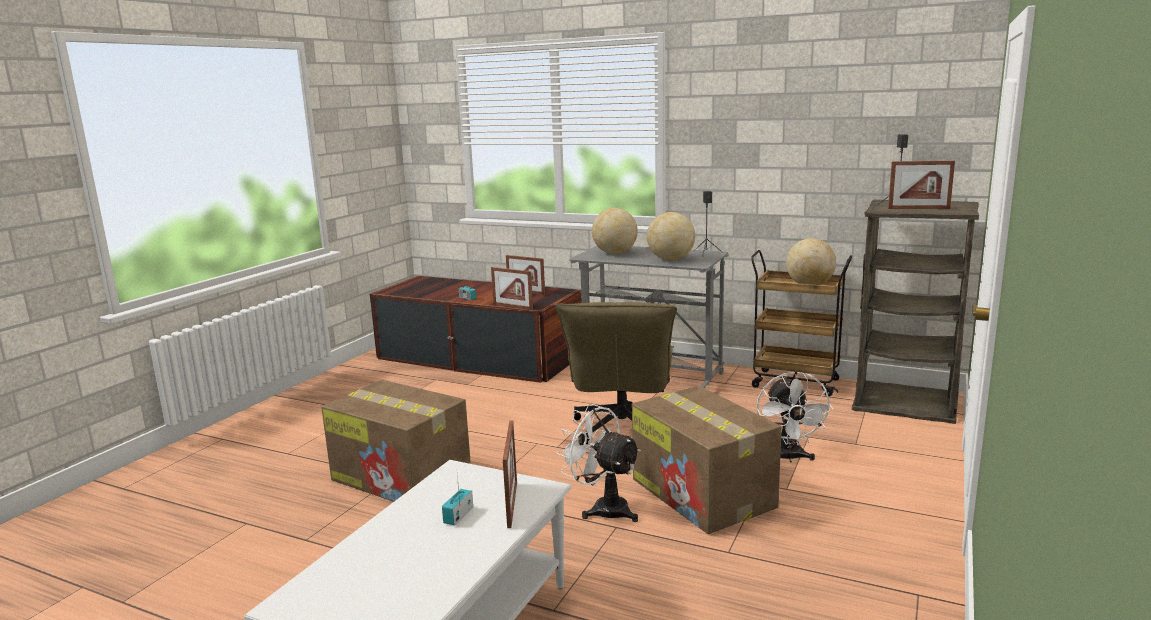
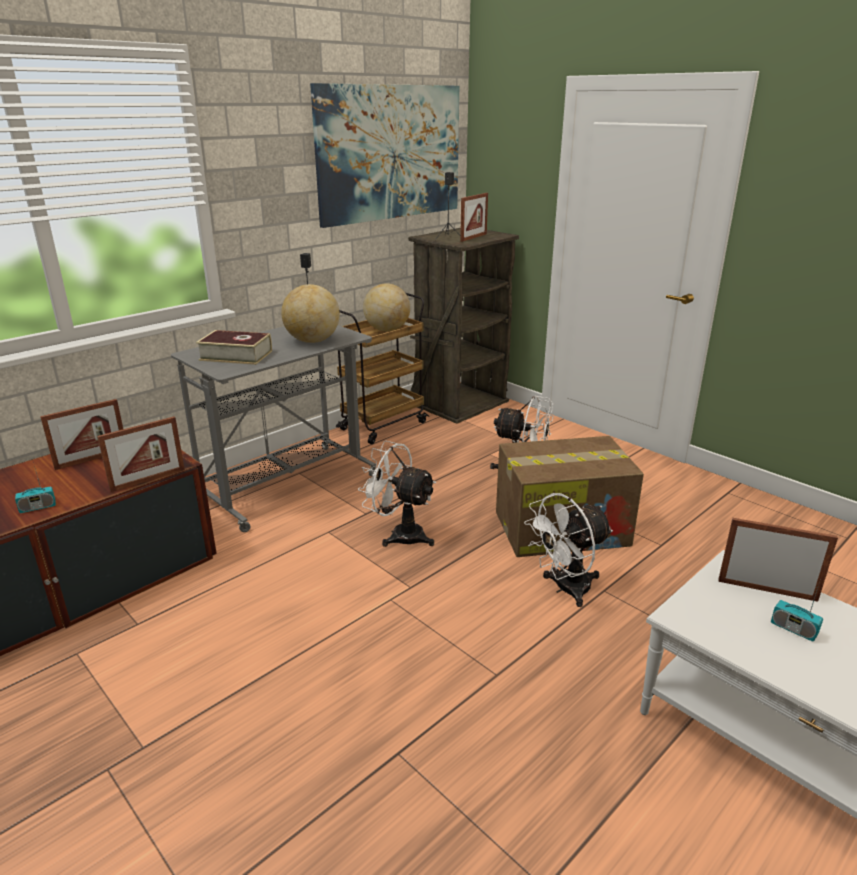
camera: 70 degrees left, 10 degrees up
cardboard box [321,380,471,502] -> none
beige office chair [555,302,677,444] -> white fan [358,440,436,547]
globe [592,208,638,254] -> book [196,330,272,365]
none -> picture [310,83,459,228]

